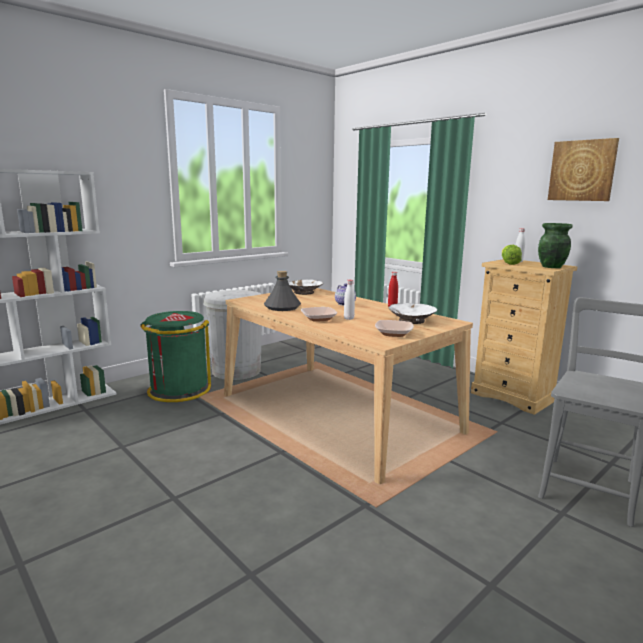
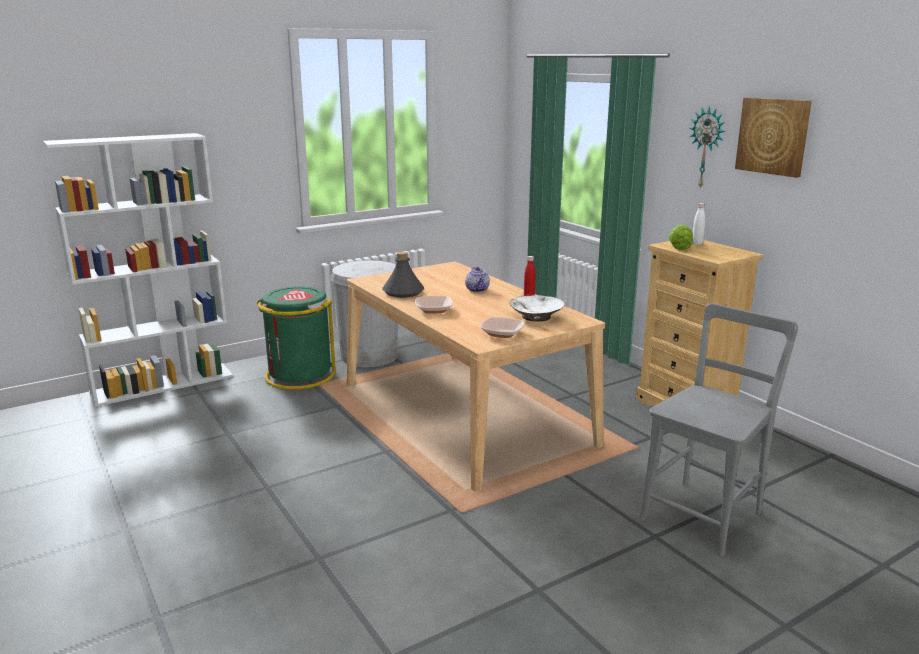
camera: 10 degrees right, 5 degrees up
white bowl [288,279,323,295] -> none
white bottle [344,280,355,320] -> none
green vase [538,223,573,268] -> none
none -> wall clock [690,106,726,189]

